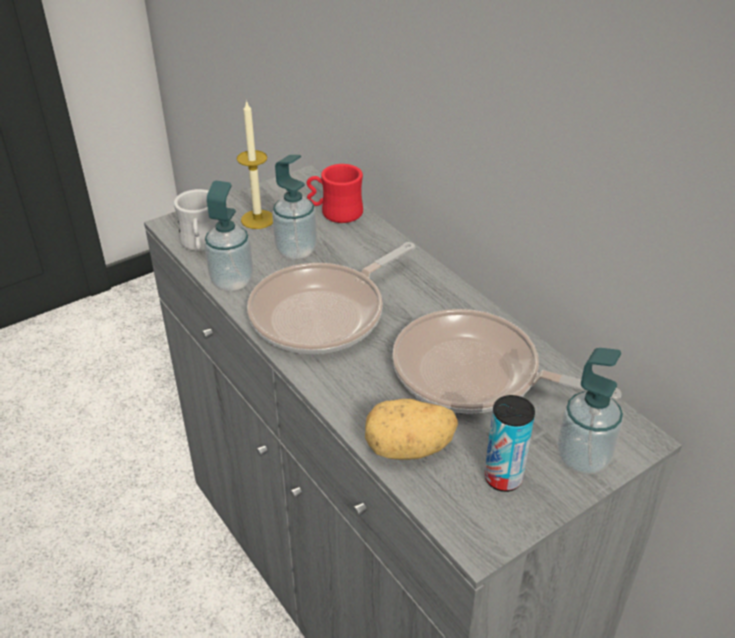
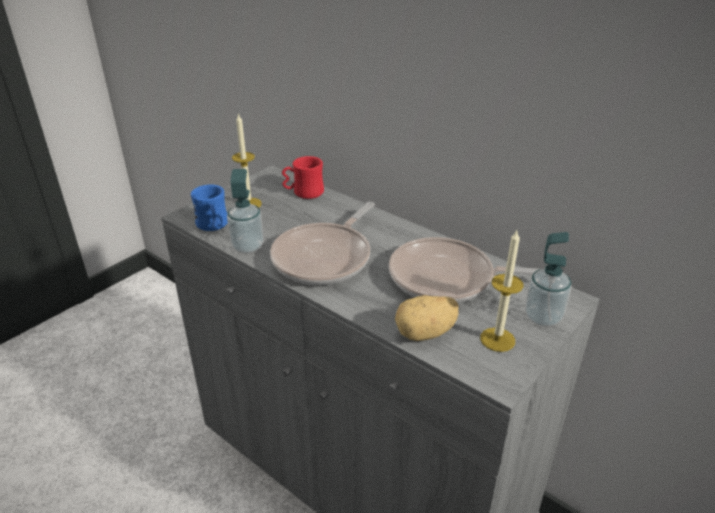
camera: 15 degrees left, 5 degrees down
white mug [174,189,219,251] -> blue mug [191,185,228,231]
soap dispenser [272,155,317,259] -> none
can [484,395,535,492] -> candle [480,231,524,352]

